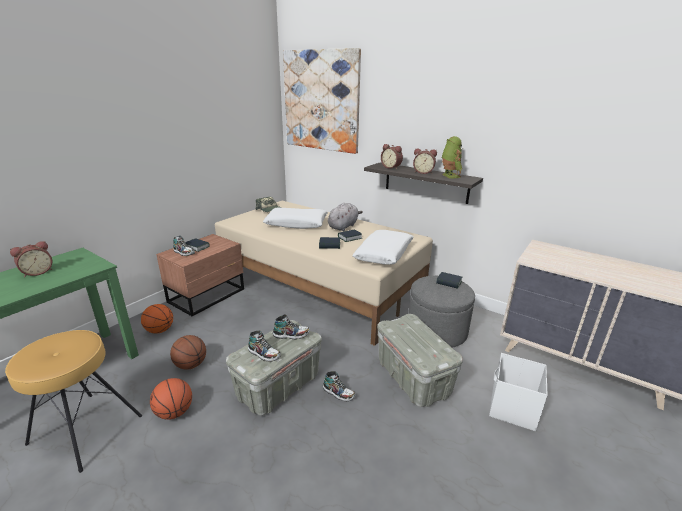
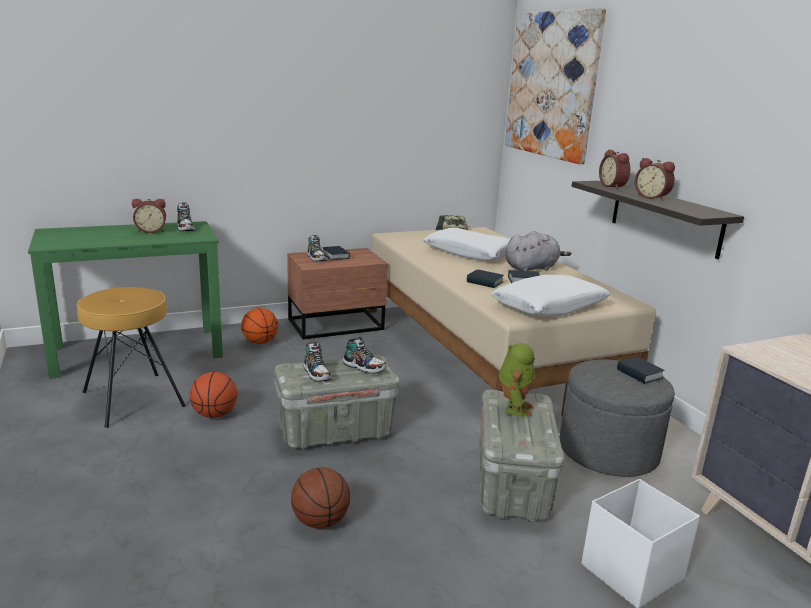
camera: 30 degrees right, 5 degrees down
basketball [170,335,206,370] -> basketball moved to [291,467,350,529]
shoe [323,371,355,401] -> shoe moved to [177,203,195,231]
toy robot [441,136,463,179] -> toy robot moved to [499,343,535,417]

